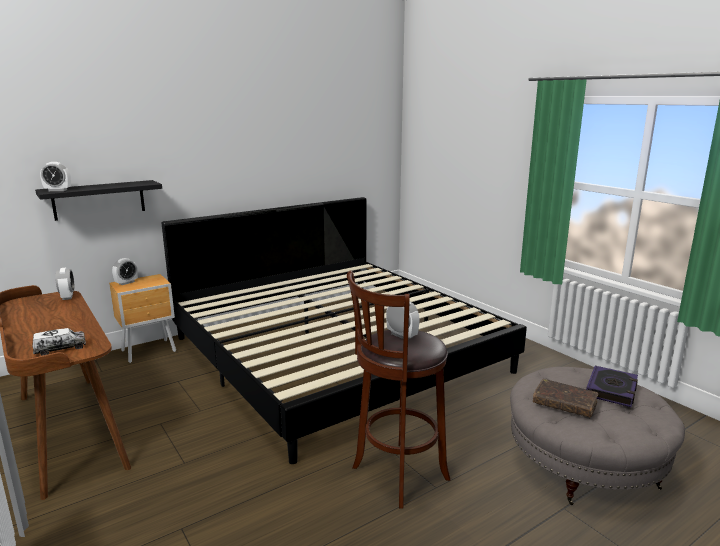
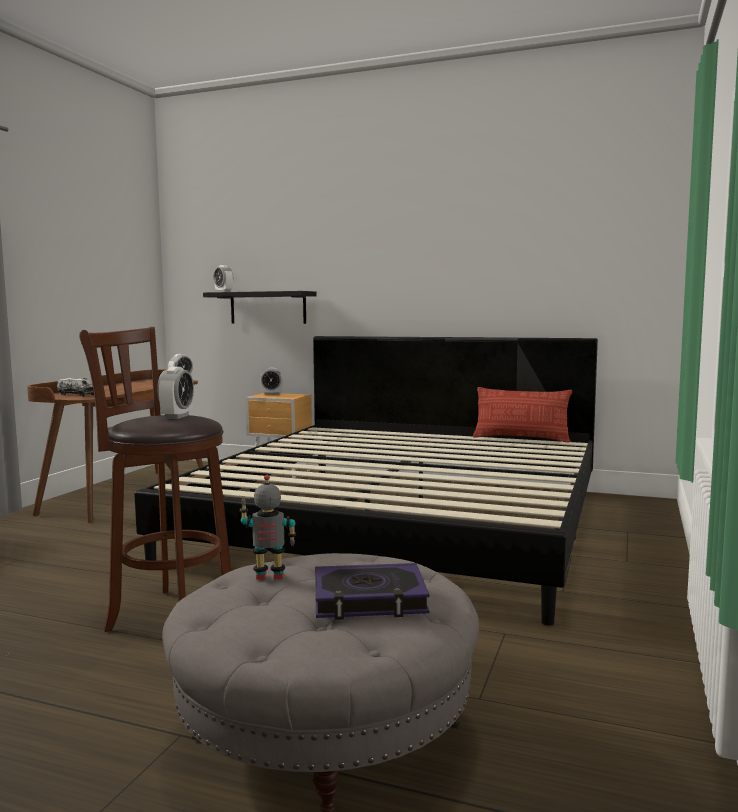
camera: 55 degrees right, 10 degrees down
brown book [533,379,598,417] -> toy robot [240,475,296,579]
none -> pillow [473,387,572,442]

